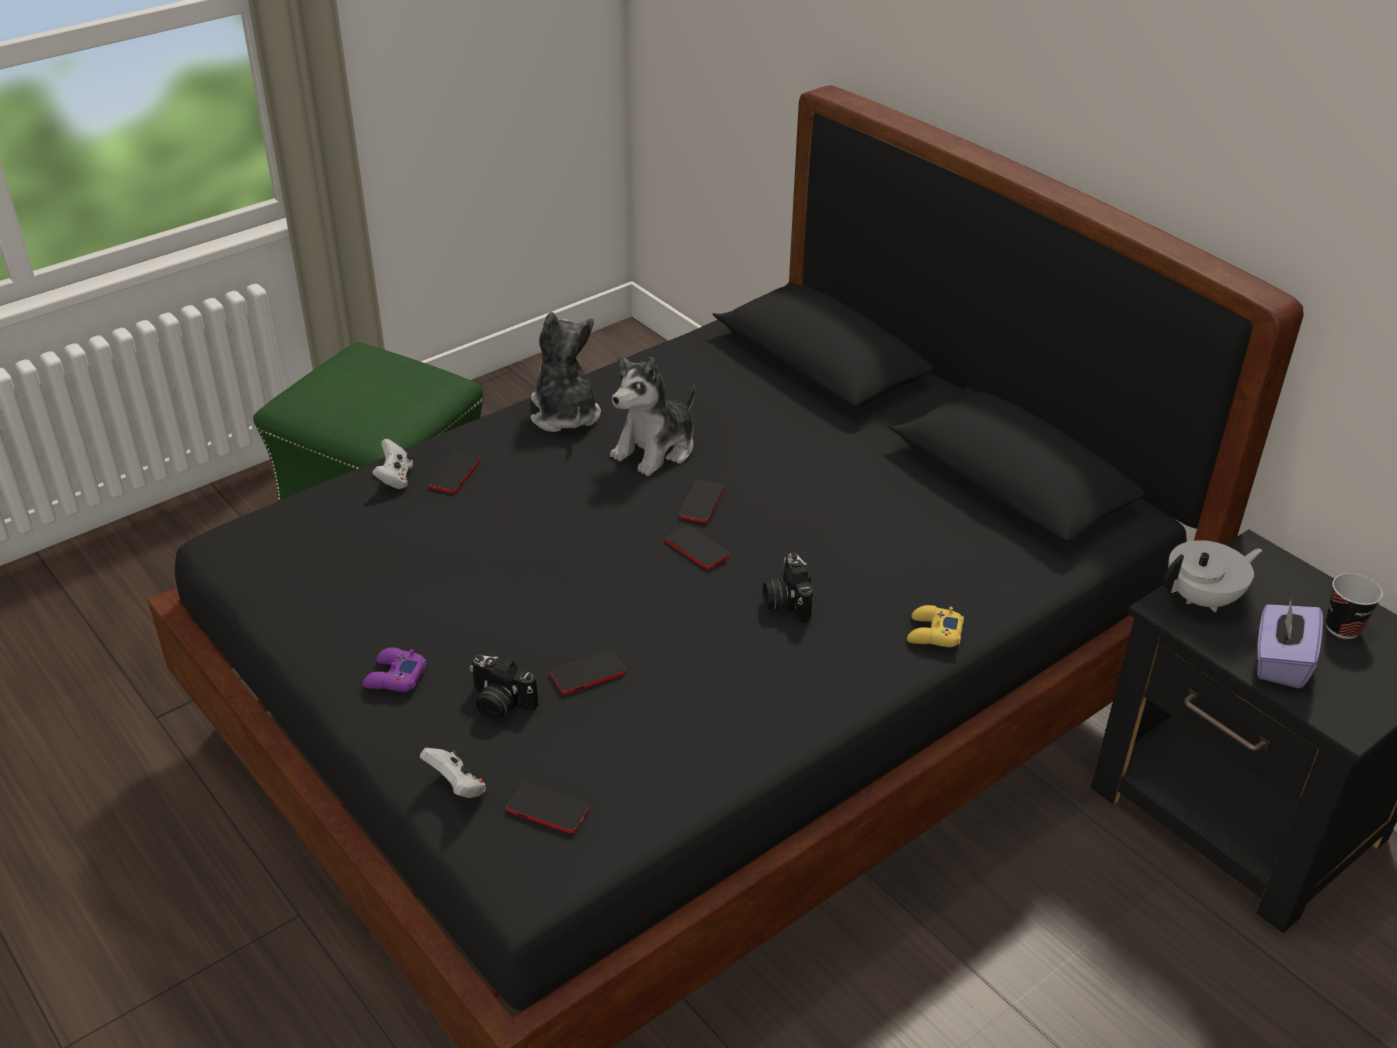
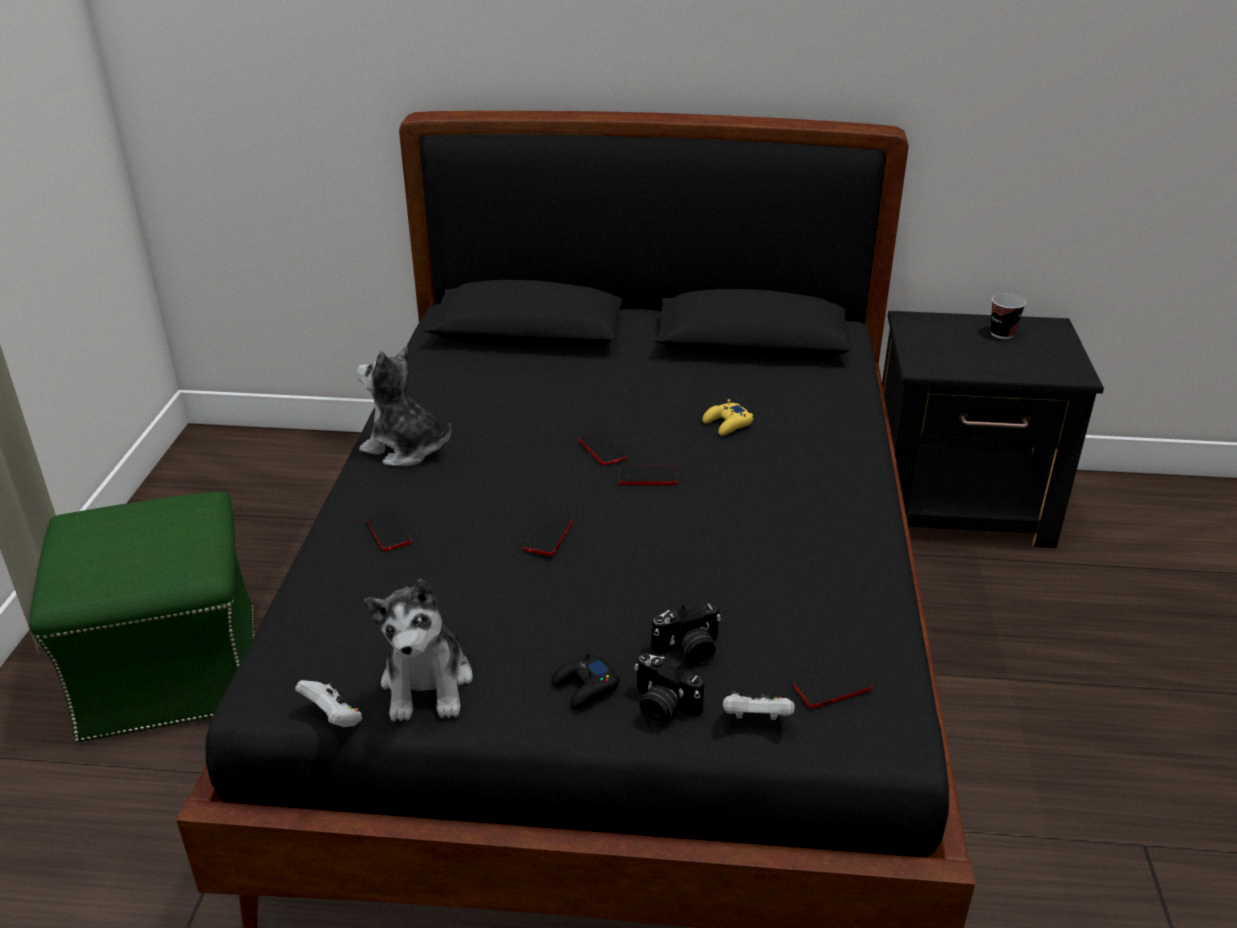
camera: 45 degrees left, 5 degrees down
purple game controller [362,647,427,692] -> black game controller [552,652,620,709]
white game controller [372,439,413,489] -> white game controller moved to [295,680,362,727]
phone [550,650,626,694] -> phone moved to [524,513,573,556]
plush toy [610,355,695,476] -> plush toy moved to [364,579,473,721]
camera [763,552,813,623] -> camera moved to [635,653,704,724]
yellow game controller [907,605,964,647] -> yellow game controller moved to [703,399,753,436]
white teapot [1164,540,1262,612] -> none
purple tissue box [1257,600,1323,688] -> none

